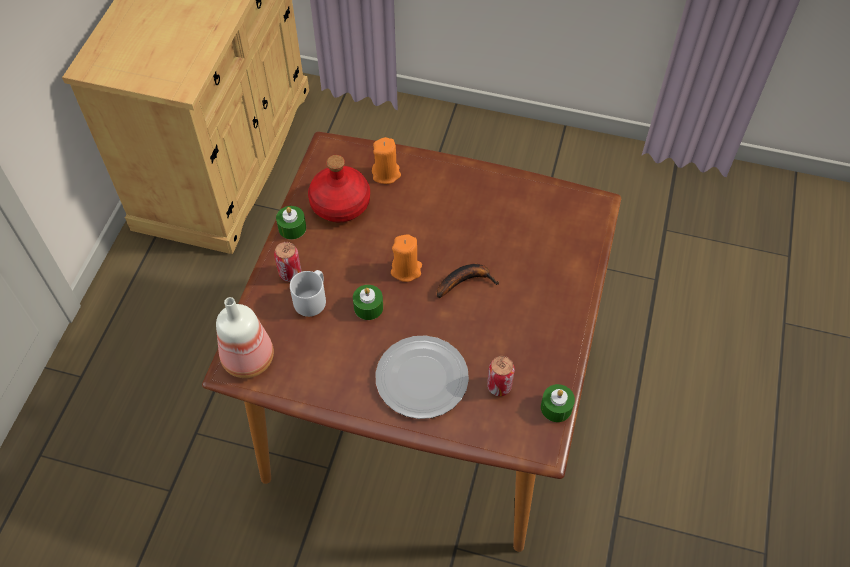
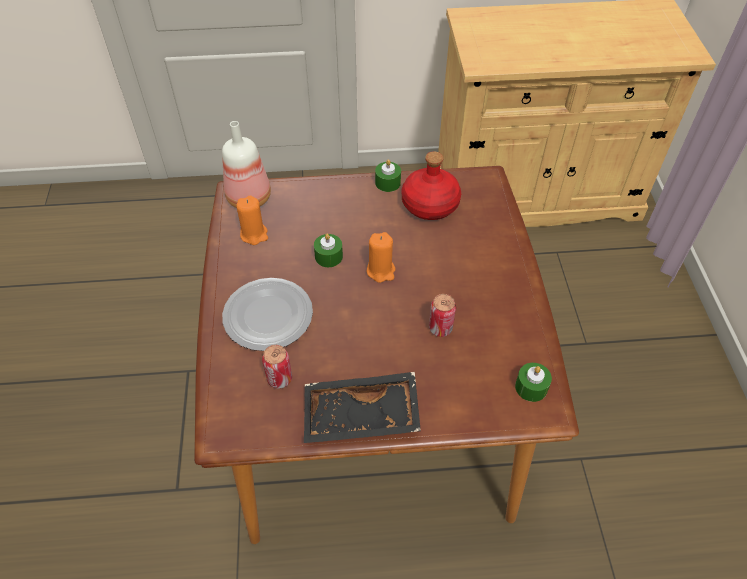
camera: 70 degrees right, 5 degrees down
can [274,242,302,282] -> can moved to [429,294,456,337]
grey mug [290,270,326,317] -> none
orange candle [372,137,401,184] -> orange candle moved to [236,196,268,245]
banana [437,264,499,298] -> none
green candle [541,384,575,422] -> green candle moved to [515,363,552,402]
none -> black tray [304,372,421,443]

